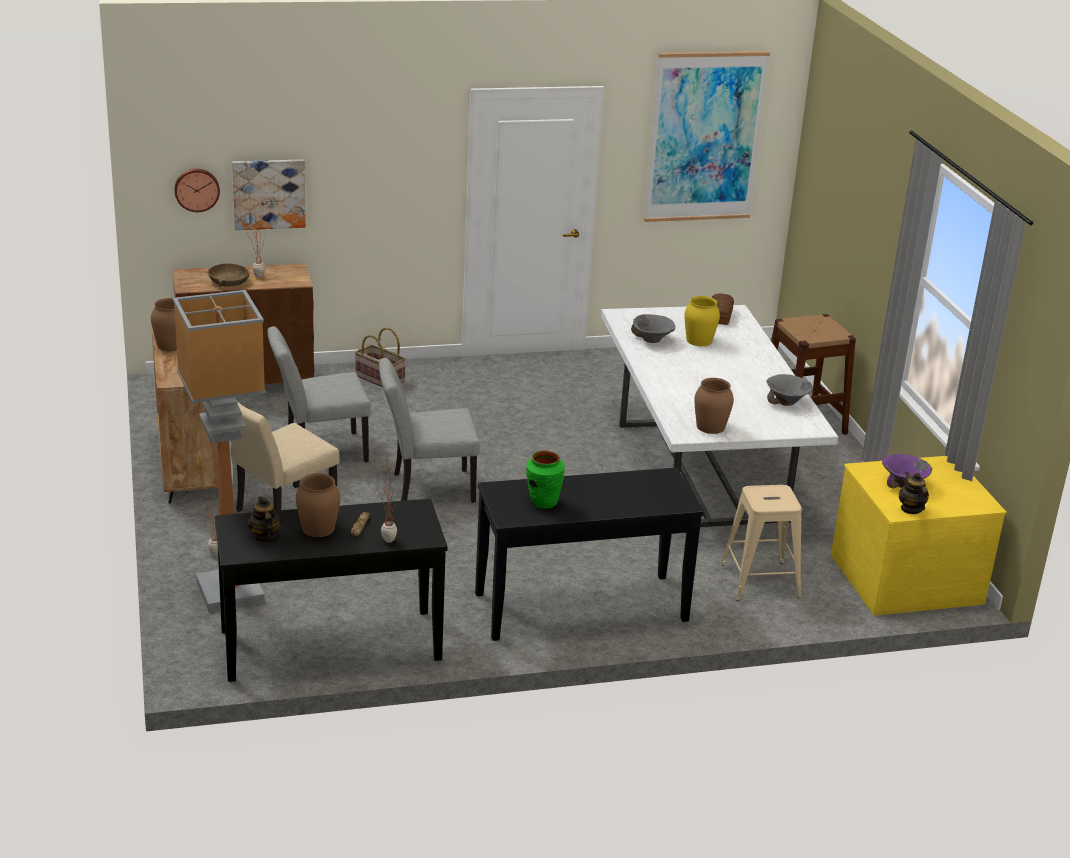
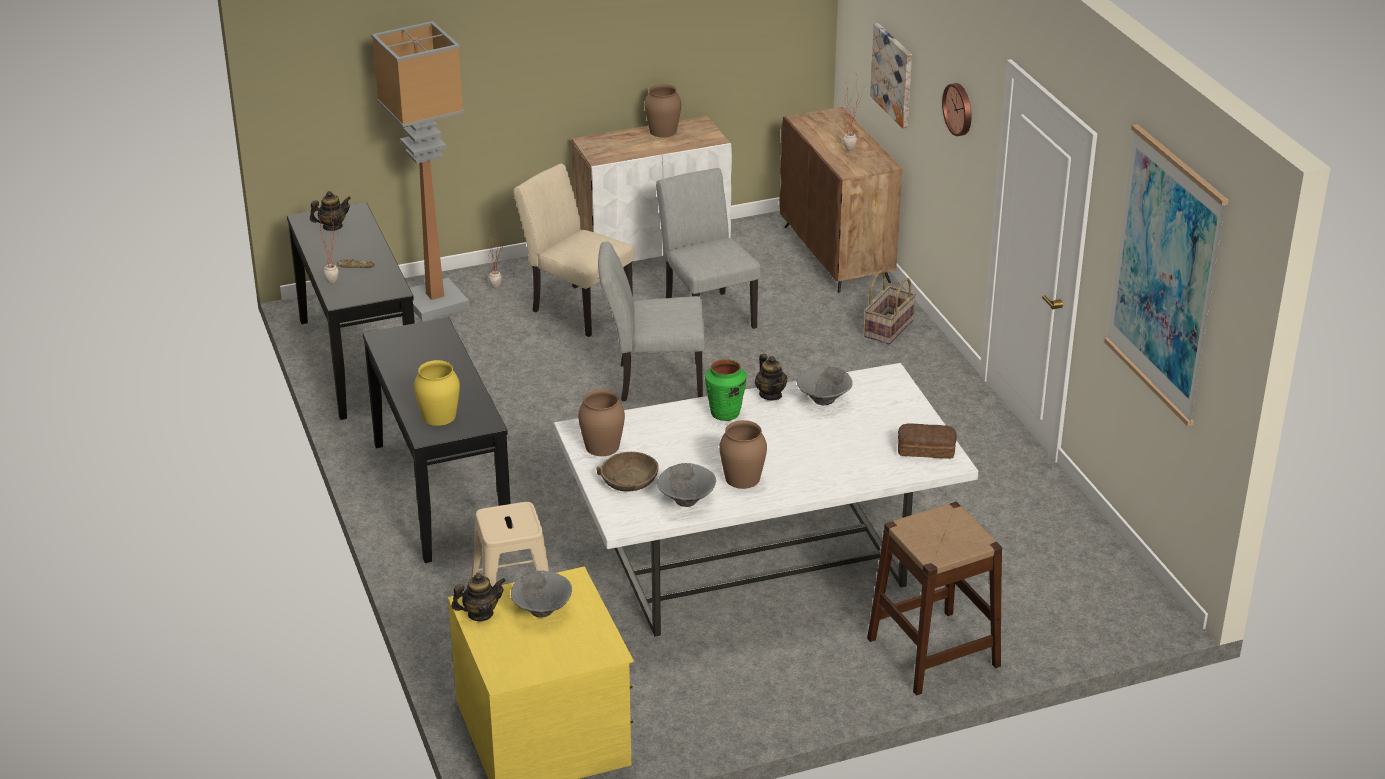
camera: 85 degrees right, 5 degrees up
wall clock [174,169,220,212] -> wall clock moved to [942,83,971,136]
brown bowl [208,263,250,287] -> brown bowl moved to [596,452,658,491]
brown vase [296,473,340,537] -> brown vase moved to [719,420,767,489]
grey chair [379,358,480,503] -> grey chair turned 75 degrees counterclockwise [598,241,705,401]
green vase [526,450,565,509] -> green vase moved to [705,359,747,421]
yellow vase [684,296,720,346] -> yellow vase moved to [414,360,460,426]
purple bowl [882,454,932,489] -> grey bowl [511,571,572,618]
none -> teapot [755,354,787,401]

